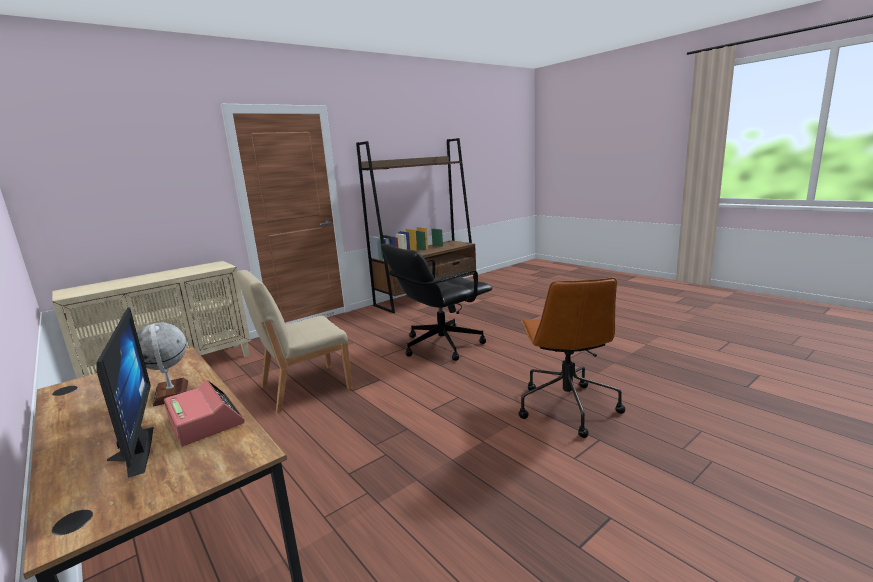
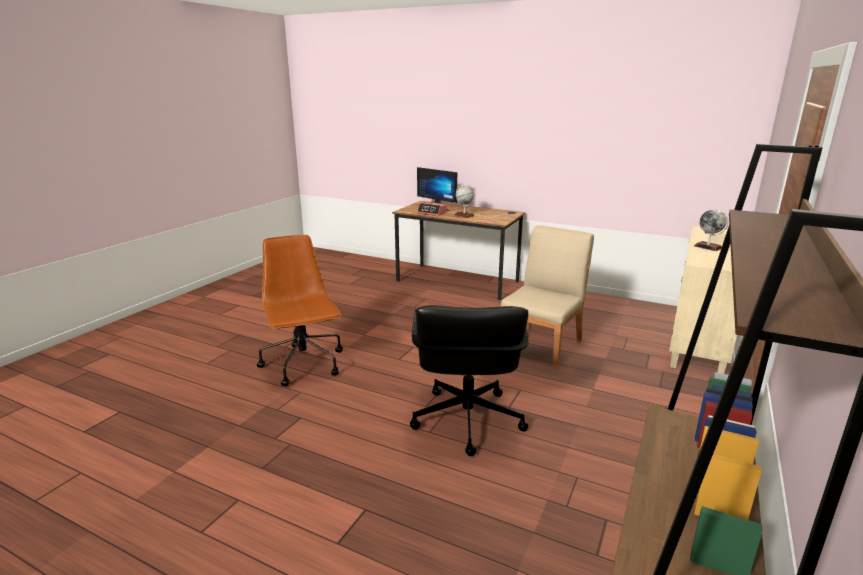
camera: 155 degrees right, 5 degrees up
black office chair [381,244,492,361] -> black office chair turned 150 degrees clockwise [410,305,529,456]
none -> globe [694,209,728,251]

